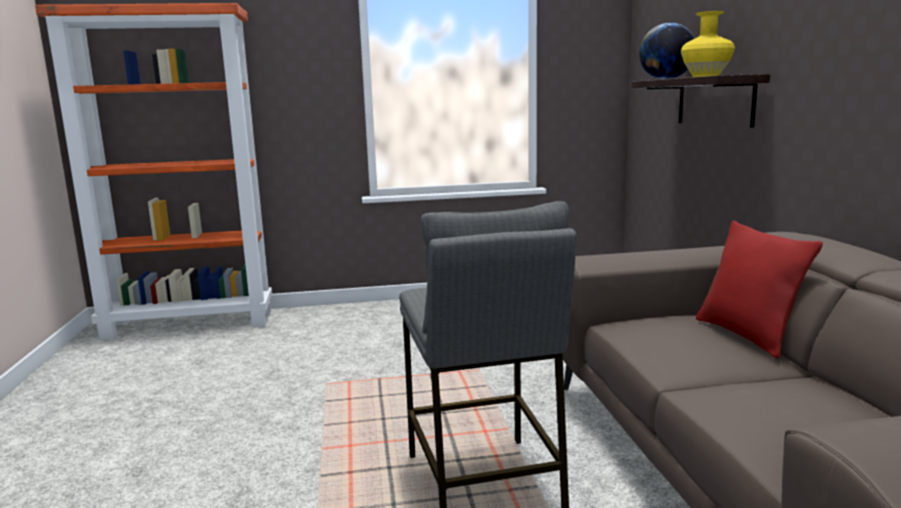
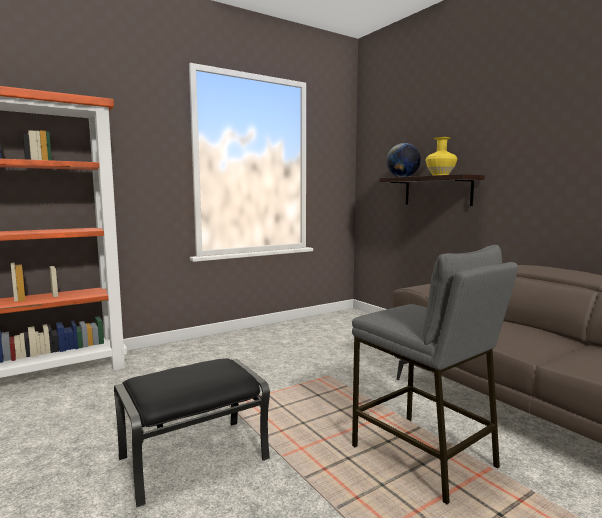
camera: 25 degrees left, 5 degrees down
red pillow [696,220,823,359] -> none
none -> black ottoman [114,358,270,508]

